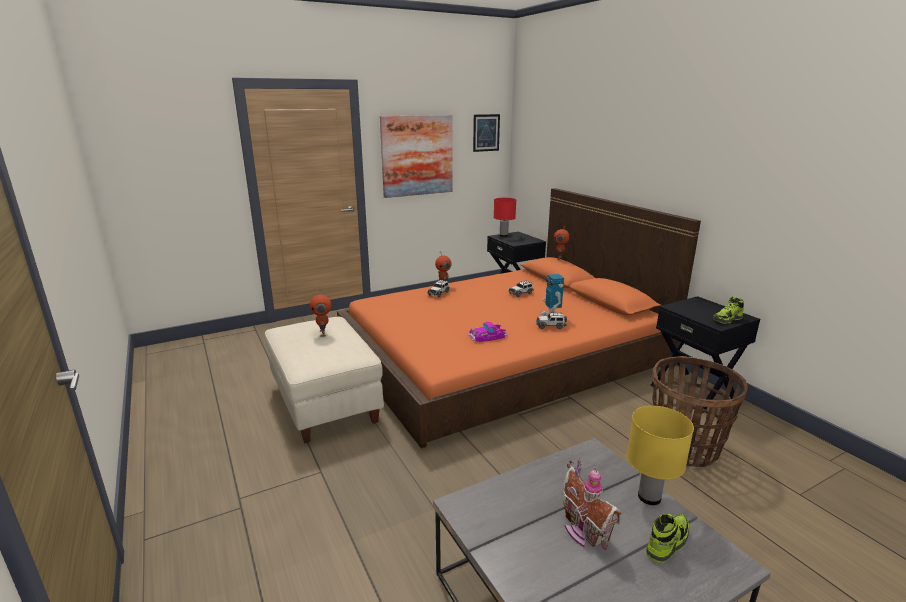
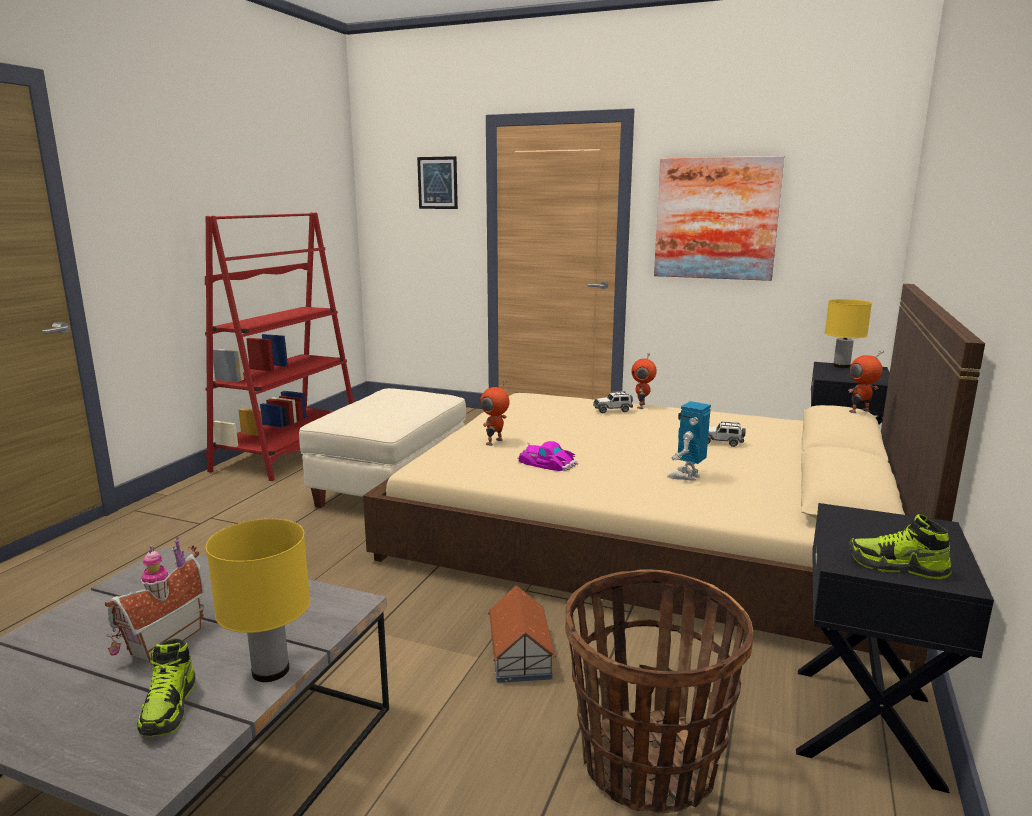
camera: 50 degrees right, 5 degrees down
toy robot [310,288,331,337] -> toy robot moved to [480,381,510,446]
orange bed [337,188,701,449] -> beige bed [363,284,985,673]
picture [473,114,500,152] -> picture moved to [417,156,458,209]
red table lamp [494,198,516,237] -> yellow table lamp [825,299,872,368]
toy car [536,312,567,329] -> none
shoe [646,514,689,563] -> shoe turned 75 degrees clockwise [137,639,196,736]
none -> red bookcase [205,212,354,481]
none -> toy house [488,585,556,683]

